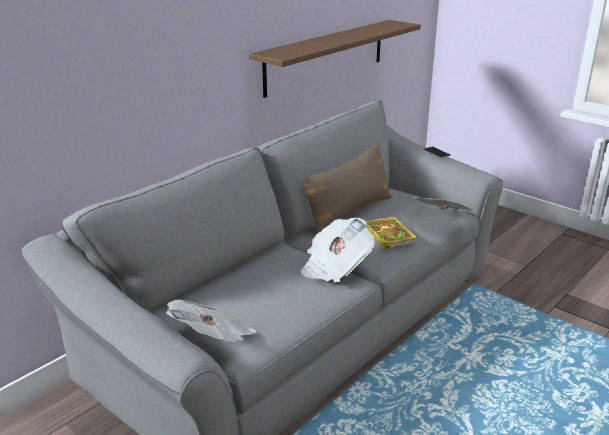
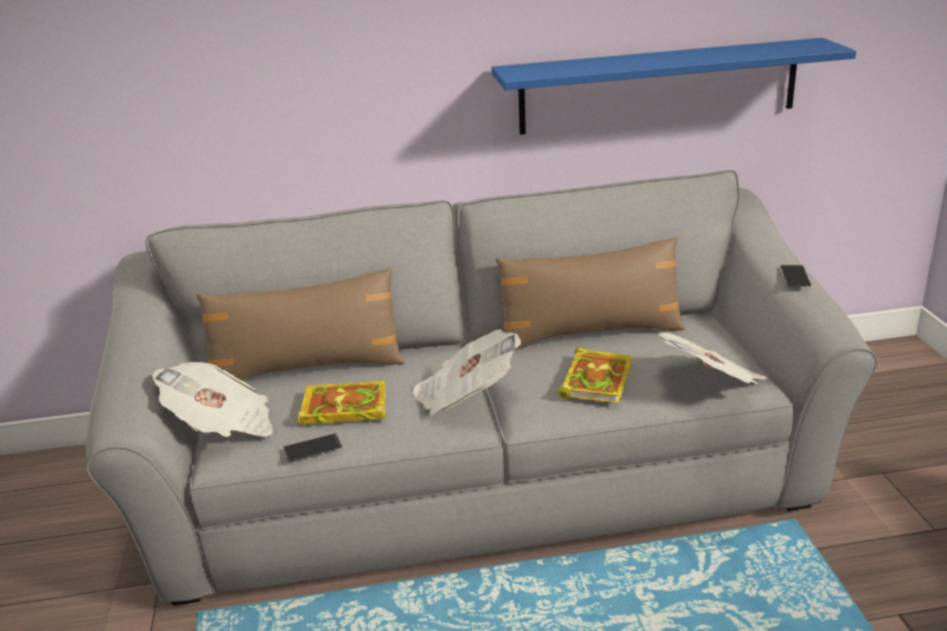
camera: 40 degrees right, 0 degrees up
brown shelf [249,20,421,98] -> blue shelf [491,38,856,135]
none -> brown pillow [196,268,405,381]
none -> phone [283,433,342,461]
none -> book [298,381,386,425]

